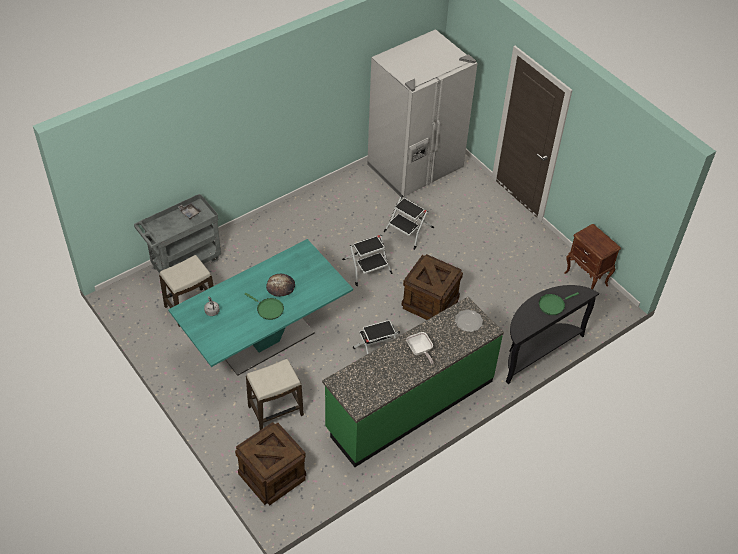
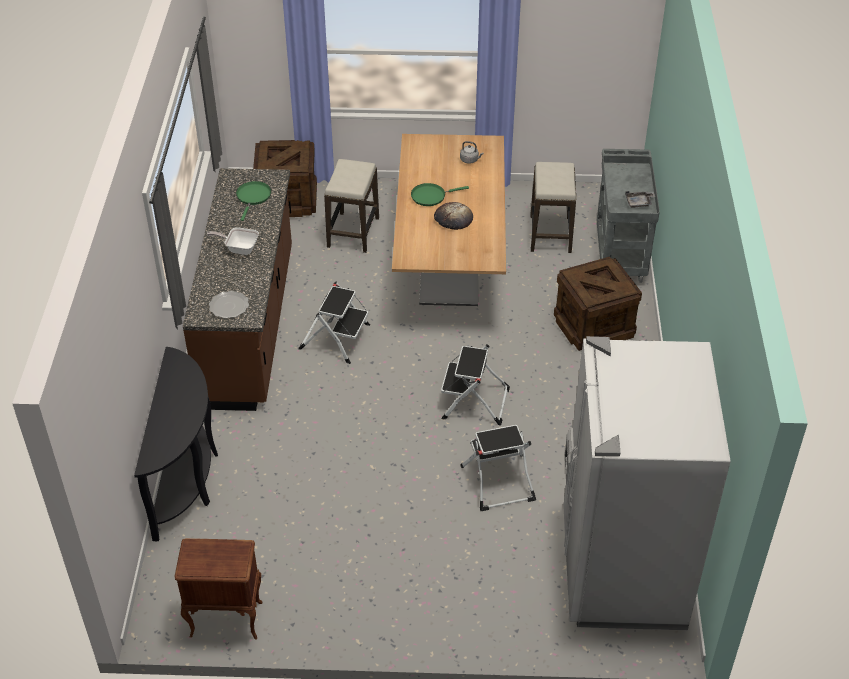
camera: 130 degrees right, 5 degrees down
turquoise dining table [168,239,353,376] -> beige dining table [392,134,506,306]
green counter [322,297,504,467] -> brown counter [183,168,292,411]
crate [402,254,463,320] -> crate moved to [554,257,642,351]
green frying pan [539,292,579,315] -> green frying pan moved to [236,181,271,221]

